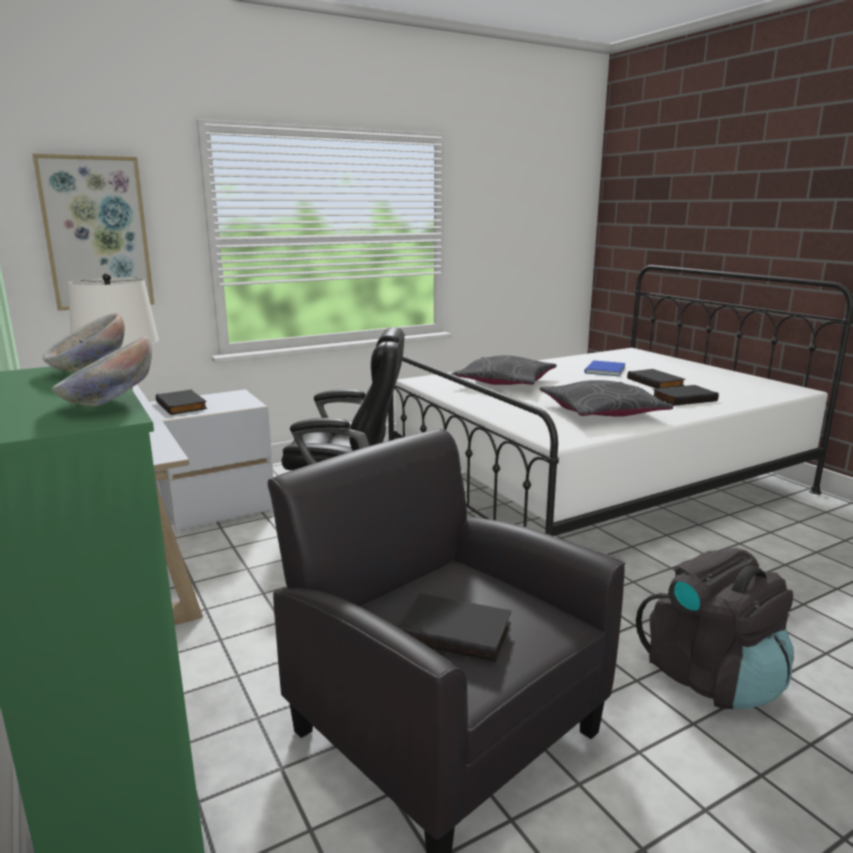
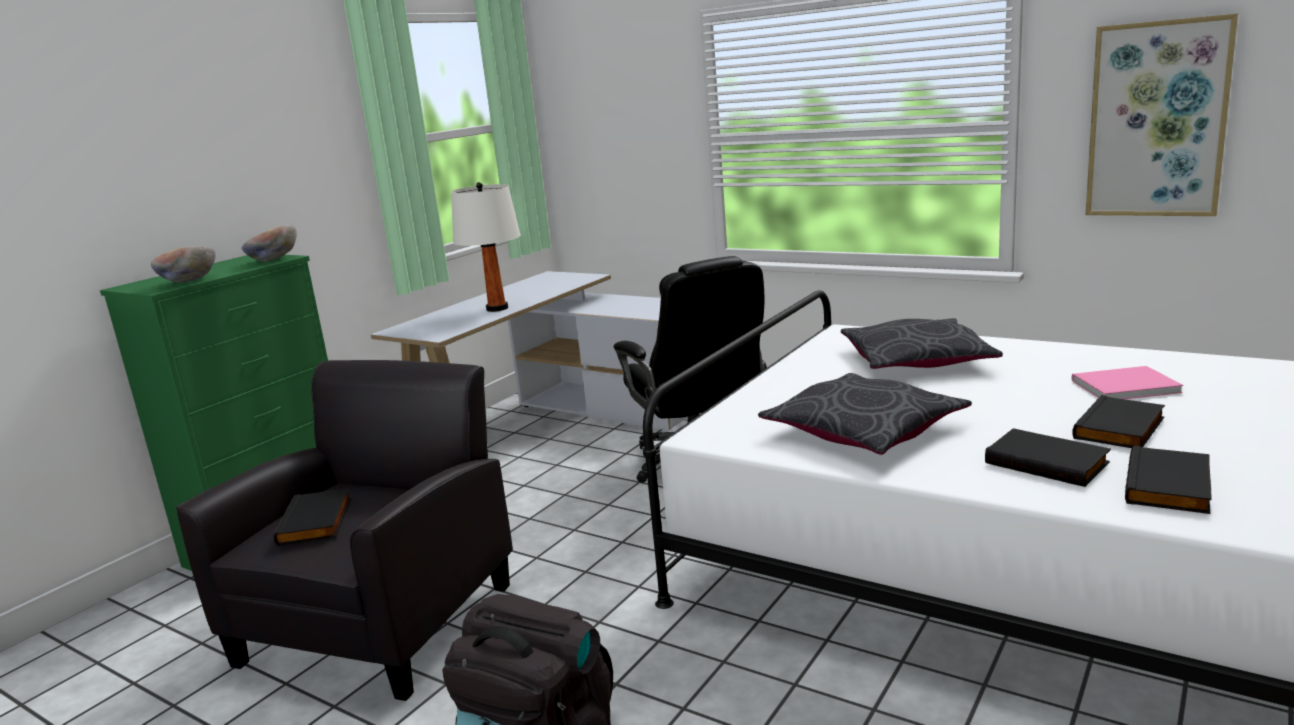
camera: 65 degrees right, 0 degrees up
picture [32,154,154,311] -> picture moved to [1086,13,1238,216]
black book [156,390,207,415] -> black book moved to [1125,445,1212,514]
blue book [584,360,626,376] -> pink book [1072,366,1183,399]

